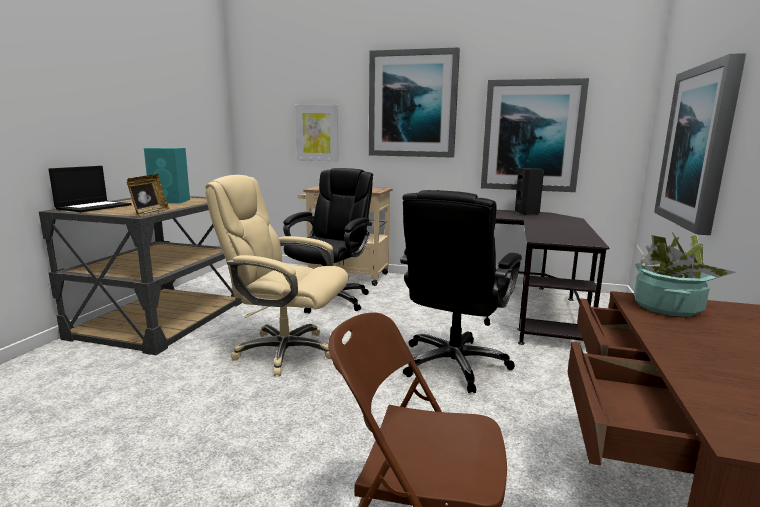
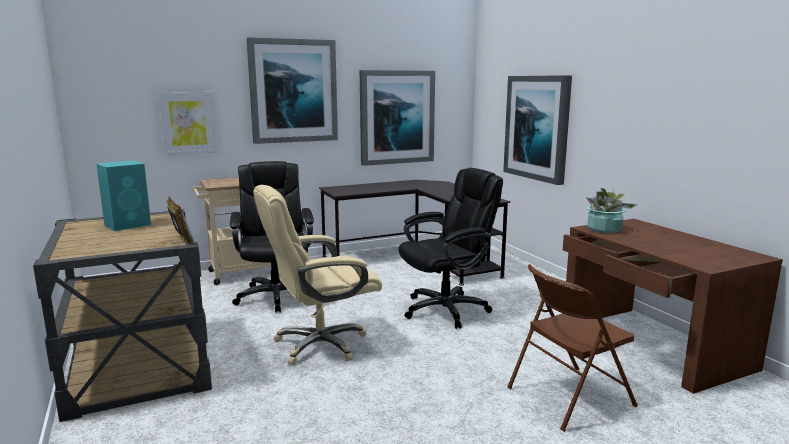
camera: 40 degrees left, 0 degrees up
laptop [48,166,131,212] -> none
black office chair [400,190,522,393] -> black office chair turned 105 degrees counterclockwise [399,168,503,329]
black speaker [515,168,544,215] -> none

